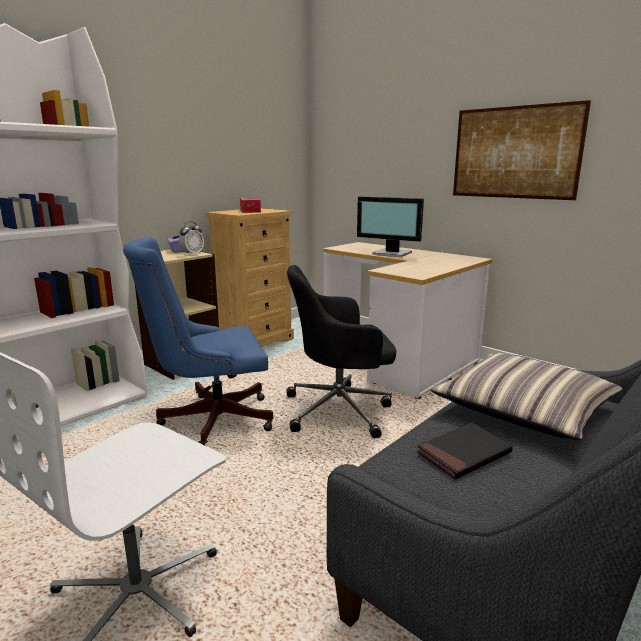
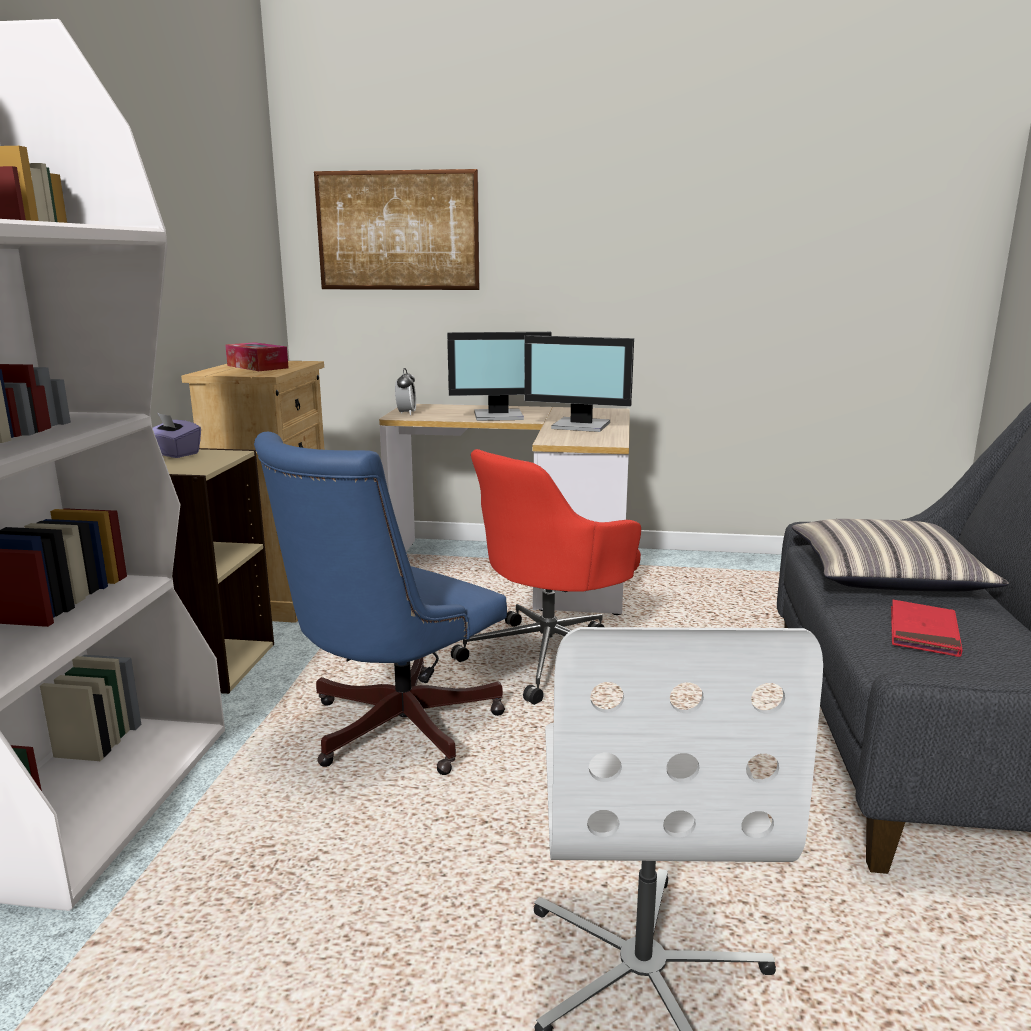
camera: 35 degrees left, 0 degrees up
alarm clock [179,221,204,256] -> alarm clock moved to [395,368,416,415]
black office chair [287,265,396,438] -> red office chair [451,449,641,705]
black book [417,423,513,480] -> red book [891,600,963,657]
picture [453,100,591,200] -> picture moved to [314,169,479,290]
none -> monitor [524,335,634,432]

